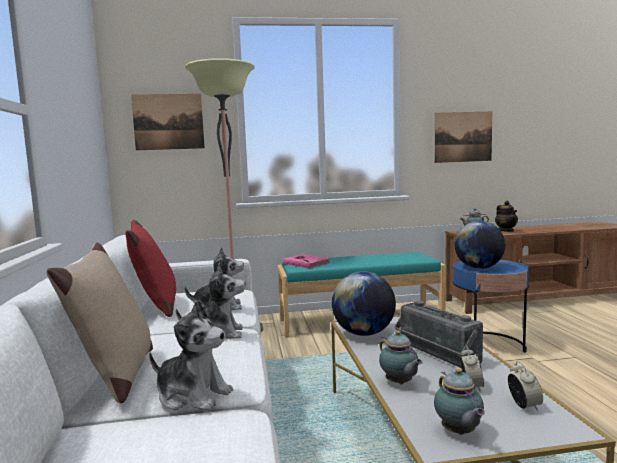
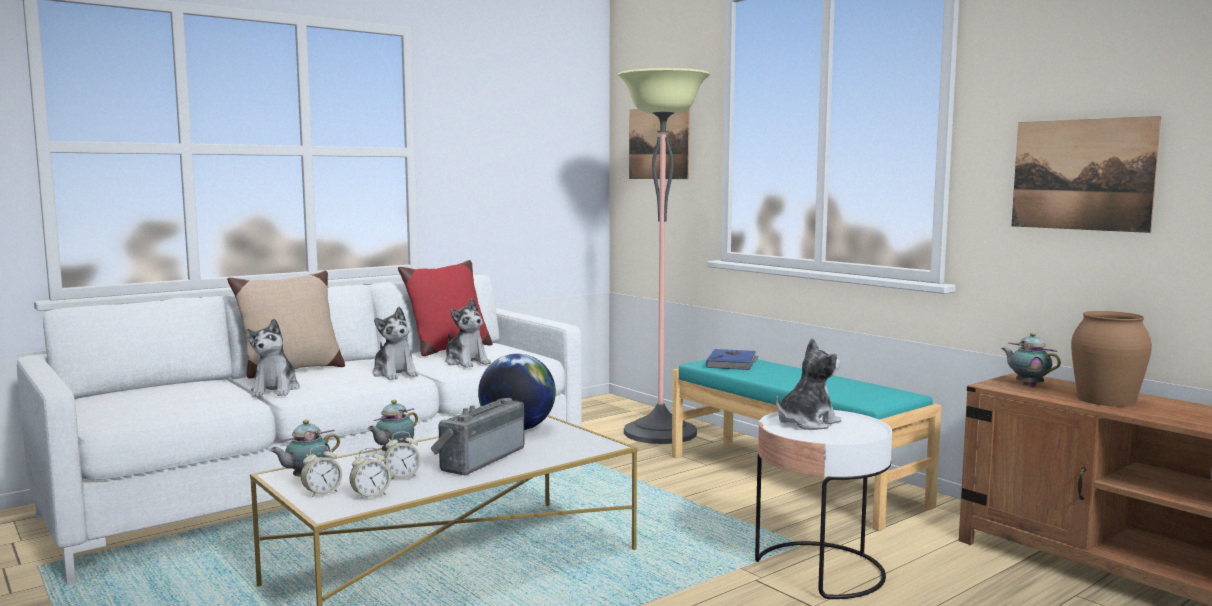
camera: 60 degrees right, 0 degrees up
pink book [283,254,330,268] -> blue book [706,349,759,370]
blue side table [453,260,529,353] -> white side table [755,410,892,600]
globe [454,221,506,269] -> plush toy [776,338,841,430]
teapot [495,201,518,232] -> brown vase [1071,311,1152,407]
none -> alarm clock [301,445,342,498]

